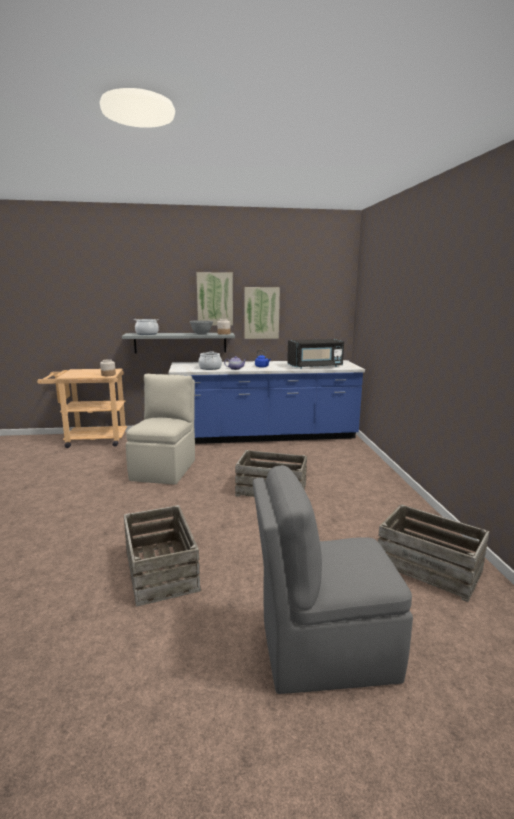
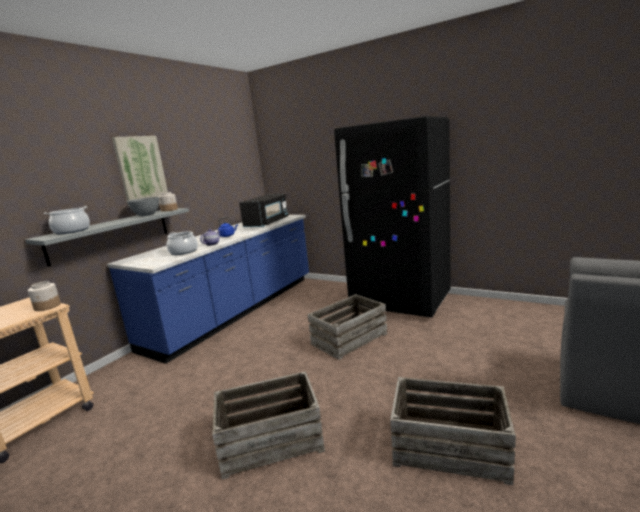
camera: 50 degrees left, 0 degrees up
beige chair [126,374,195,485] -> none
picture [245,287,280,339] -> none
crate [378,504,489,602] -> crate moved to [212,371,325,480]
none -> black fridge [334,116,451,318]

